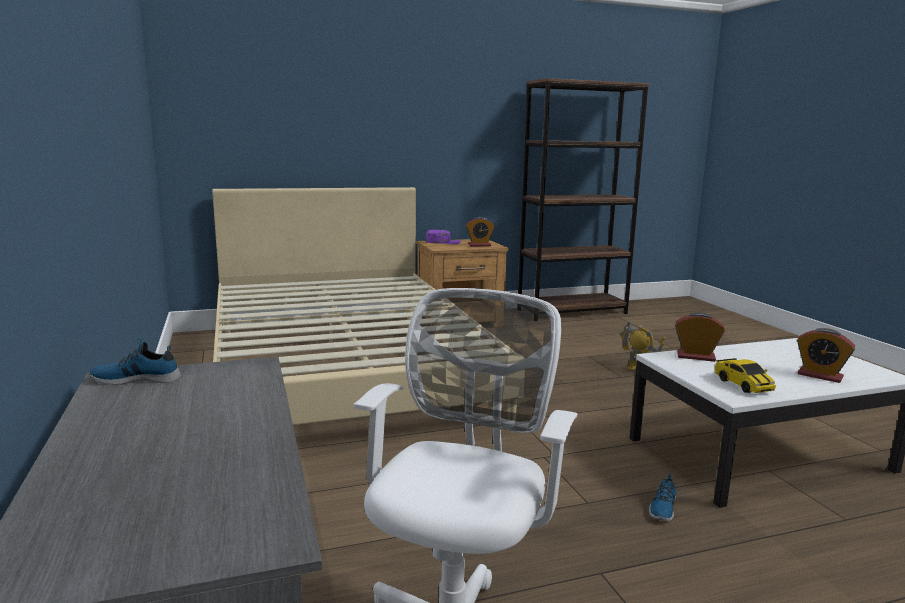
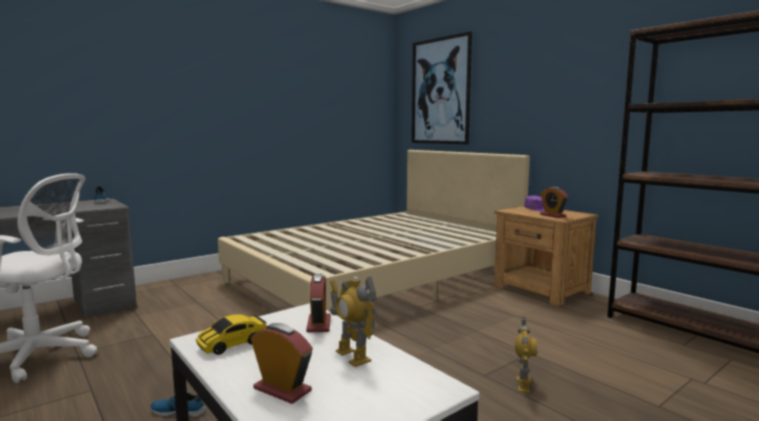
camera: 70 degrees right, 5 degrees down
alarm clock [797,328,855,383] -> alarm clock turned 105 degrees clockwise [251,323,313,404]
none -> toy robot [330,276,378,367]
none -> picture [412,31,472,144]

